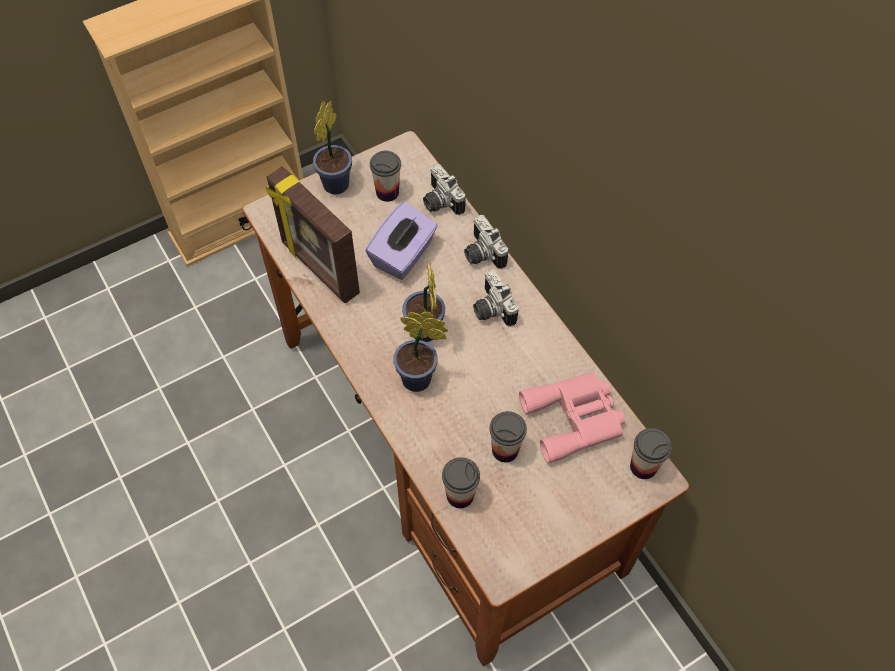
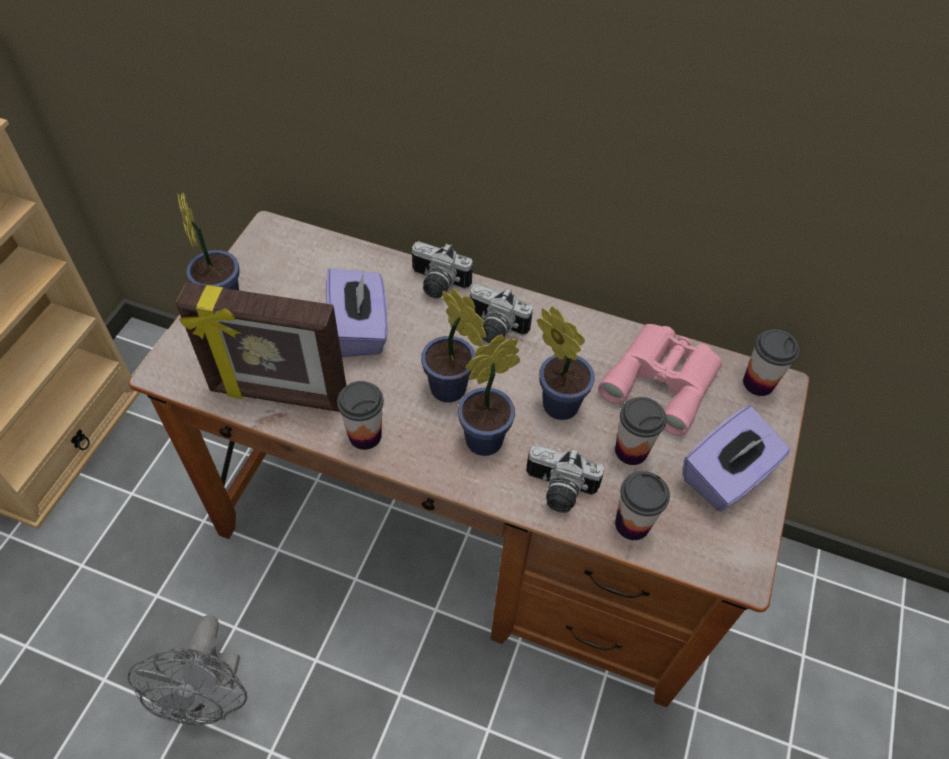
camera: 40 degrees left, 5 degrees down
cup [370,151,401,202] -> cup moved to [337,381,384,450]
camera [423,164,466,215] -> camera moved to [526,444,604,513]
none -> grey fan [128,615,247,725]
none -> potted plant [537,306,595,420]
none -> purple tissue box [683,406,790,511]

